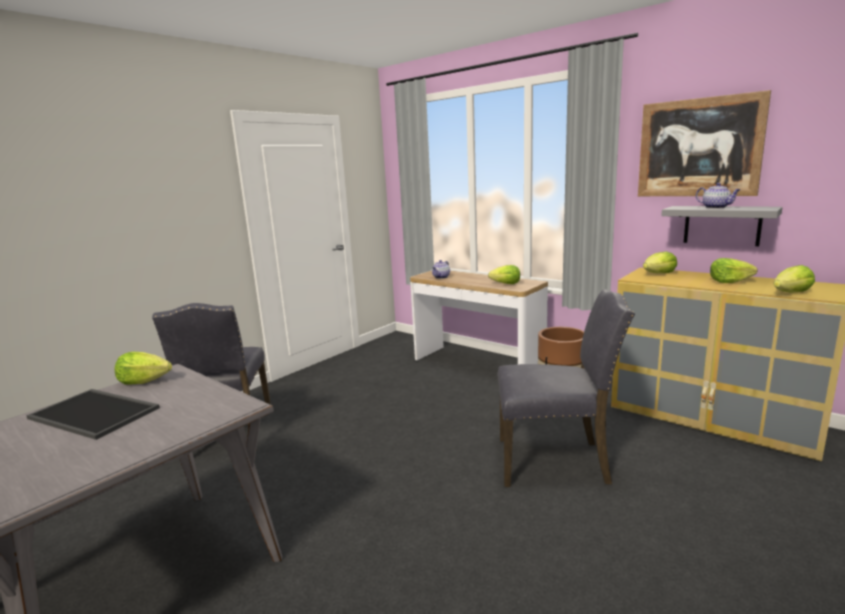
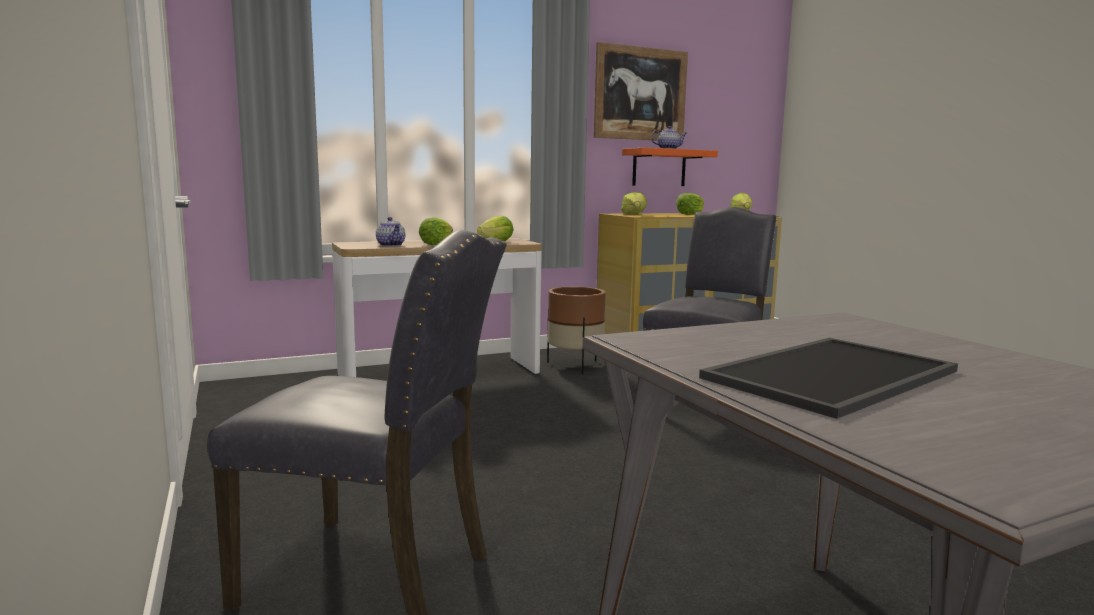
camera: 65 degrees left, 5 degrees down
lettuce [114,352,172,385] -> lettuce moved to [419,217,453,245]
grey shelf [661,206,783,246] -> orange shelf [622,148,718,186]

